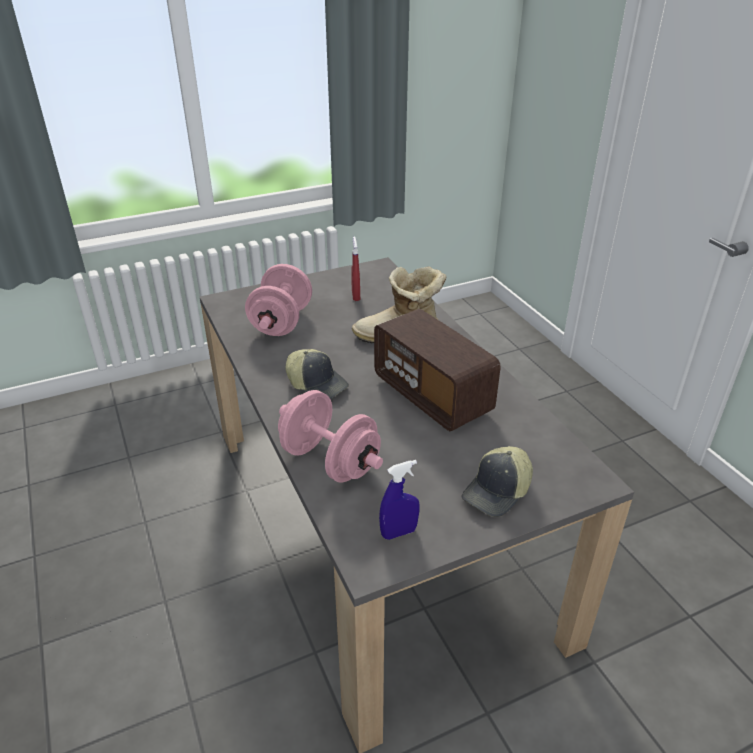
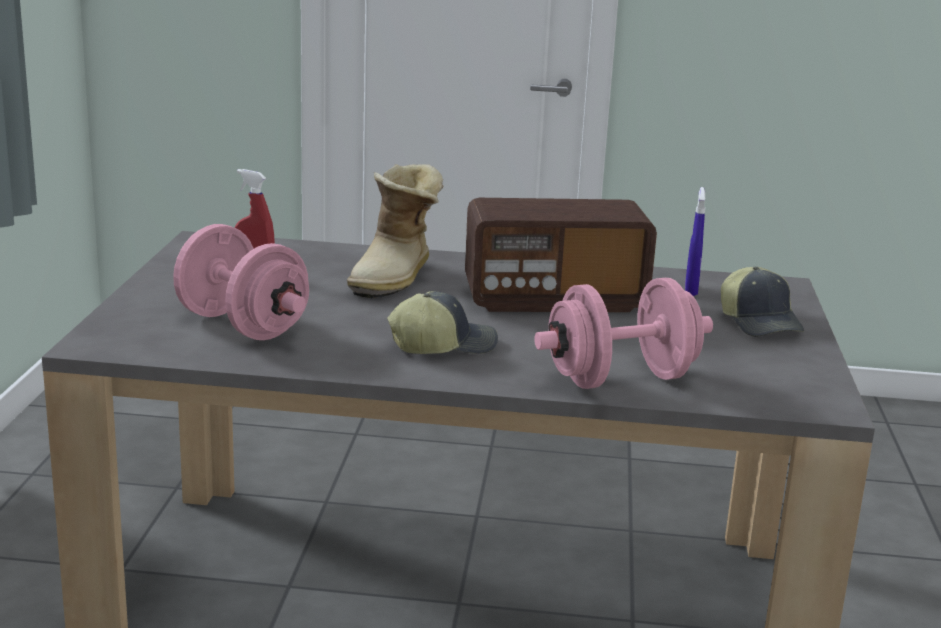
camera: 60 degrees left, 15 degrees down
blue spray bottle [379,460,419,540] -> blue spray bottle moved to [685,187,705,296]

